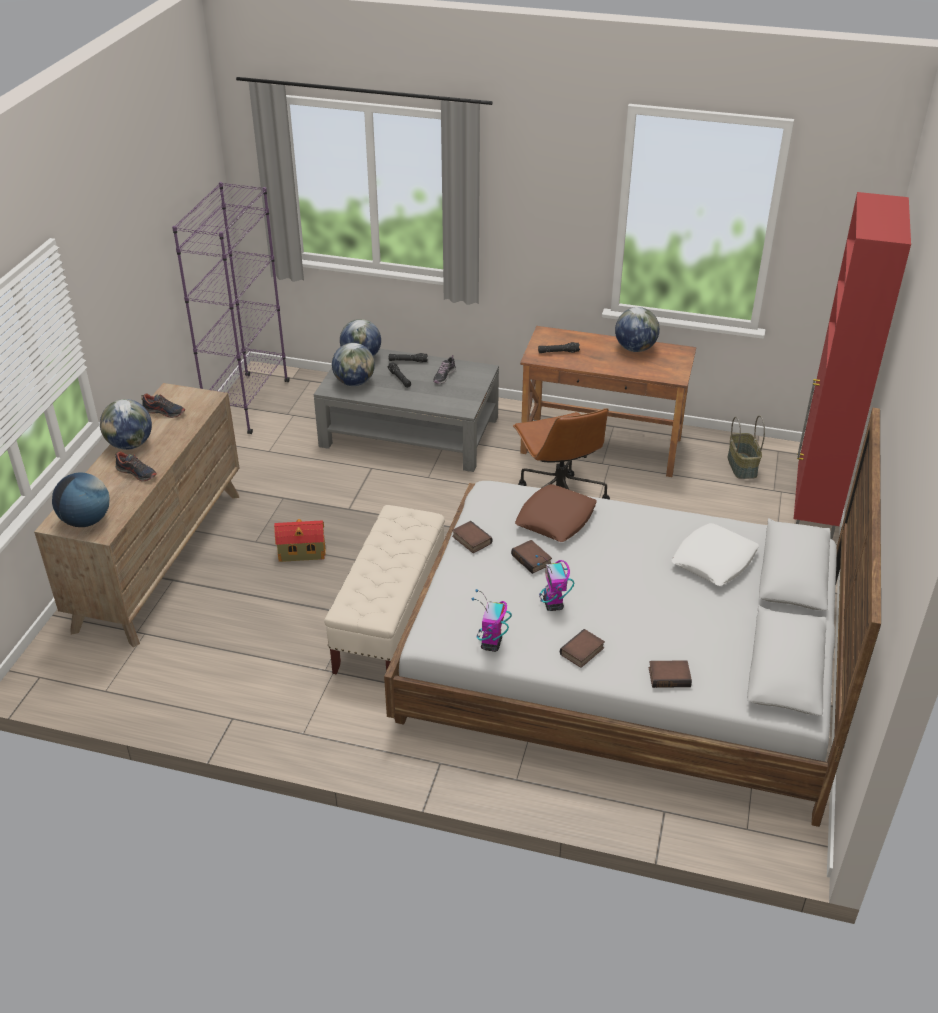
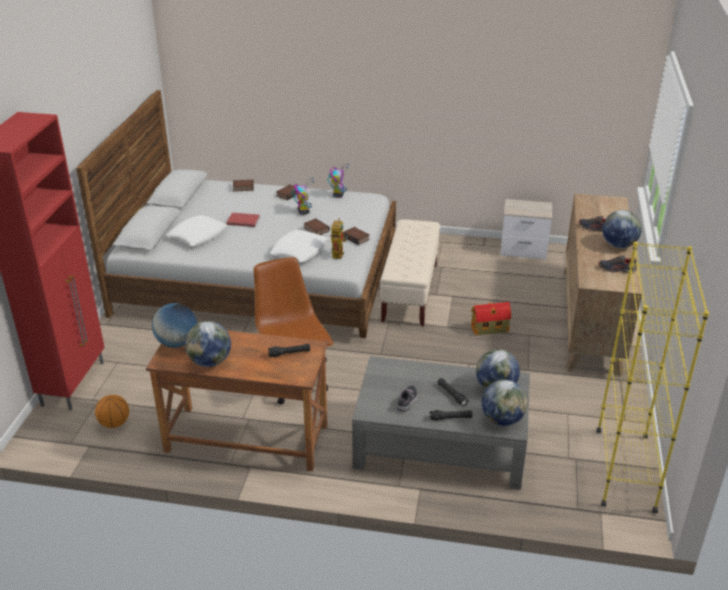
camera: 175 degrees right, 5 degrees down
globe [52,472,109,527] -> globe moved to [152,303,197,348]
purple bookcase [172,182,290,434] -> yellow bookcase [597,242,709,514]
brown pillow [515,484,597,542] -> white pillow [270,230,328,262]
basket [728,415,765,479] -> basketball [95,395,129,428]
none -> red book [227,213,260,227]
none -> toy robot [330,218,347,259]
none -> nightstand [500,199,552,260]

